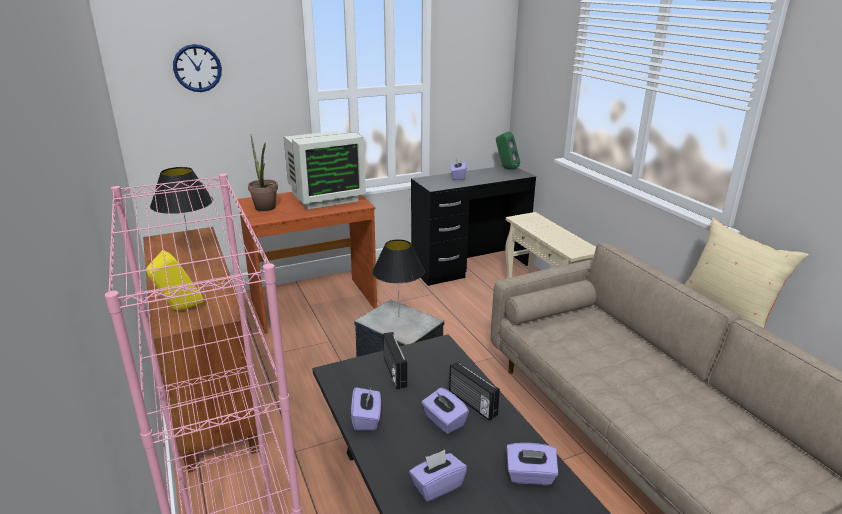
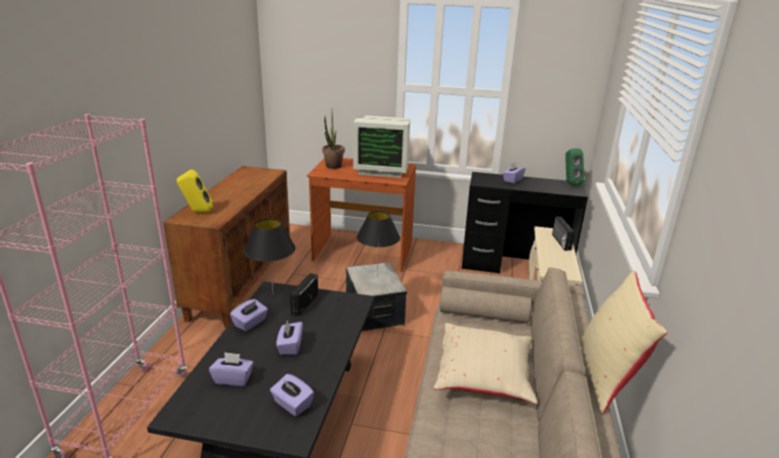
camera: 35 degrees right, 0 degrees up
black table lamp [150,167,213,256] -> black table lamp moved to [244,219,296,291]
wall clock [173,44,222,92] -> none
radio [449,361,500,421] -> radio moved to [552,217,575,251]
none -> beige pillow [433,323,538,404]

